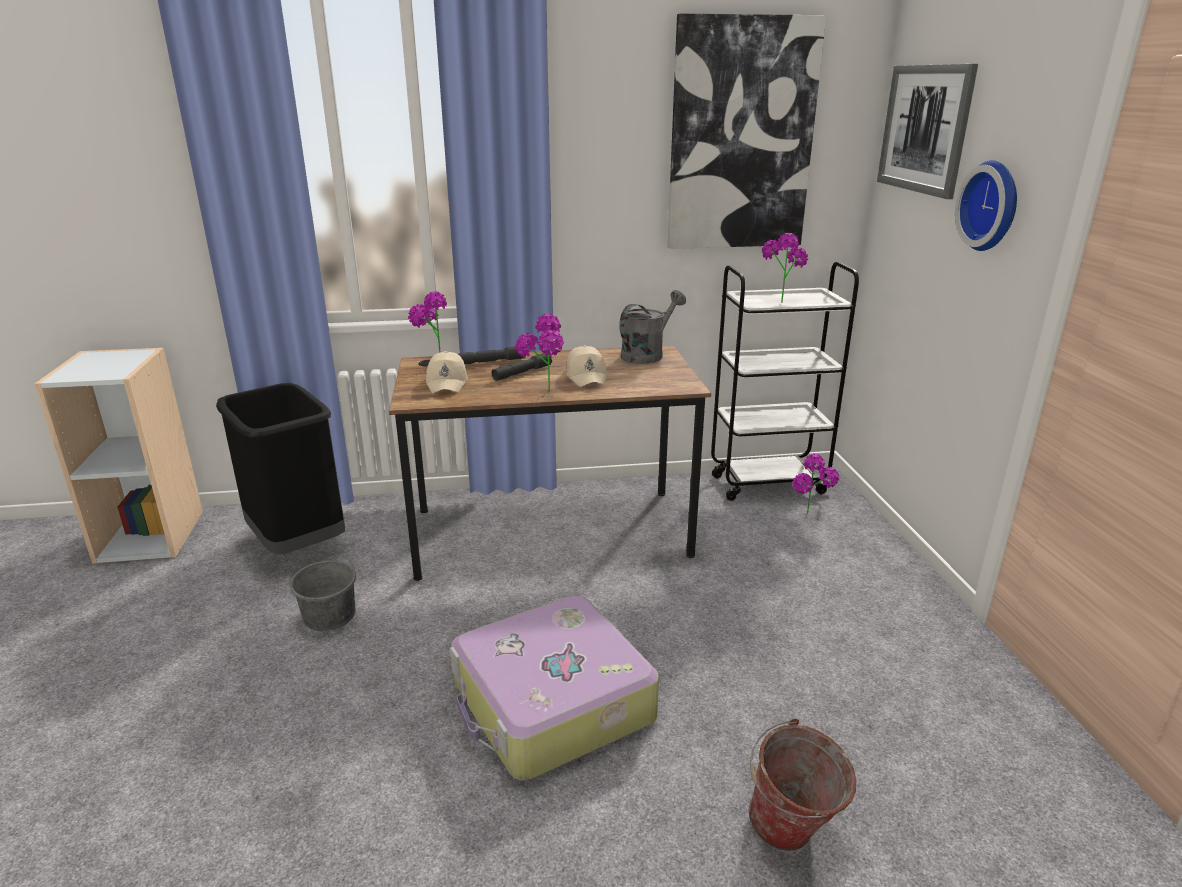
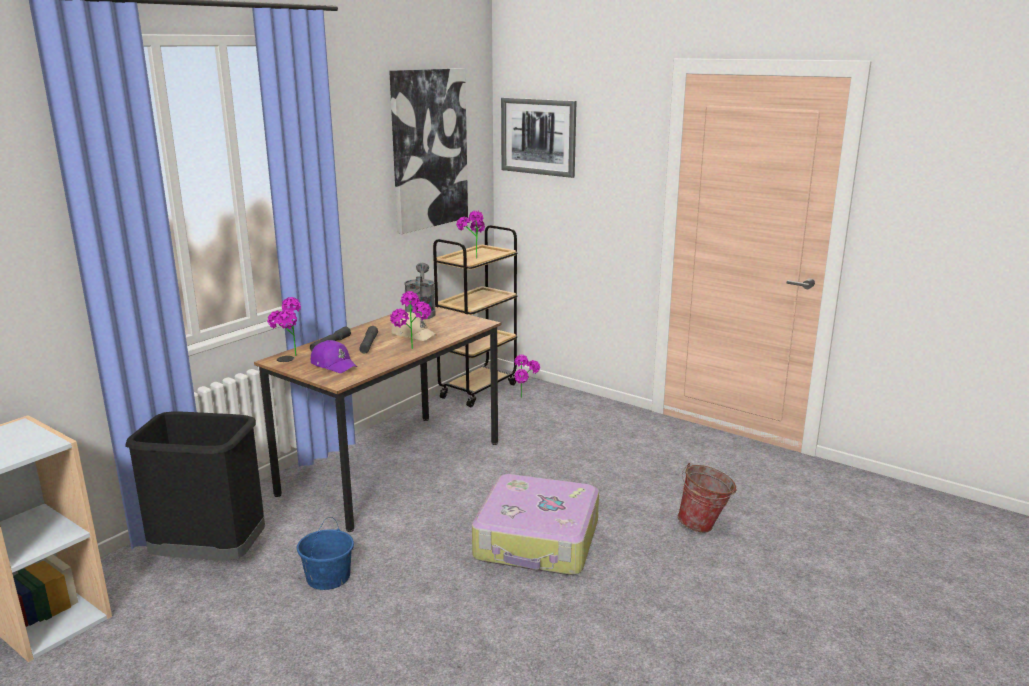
camera: 45 degrees left, 5 degrees down
grey bucket [290,550,356,631] -> blue bucket [297,517,354,590]
beige cap [426,351,468,393] -> purple cap [311,340,357,373]
white cart [711,262,859,501] -> brown cart [433,225,517,408]
wall clock [955,160,1017,251] -> none

